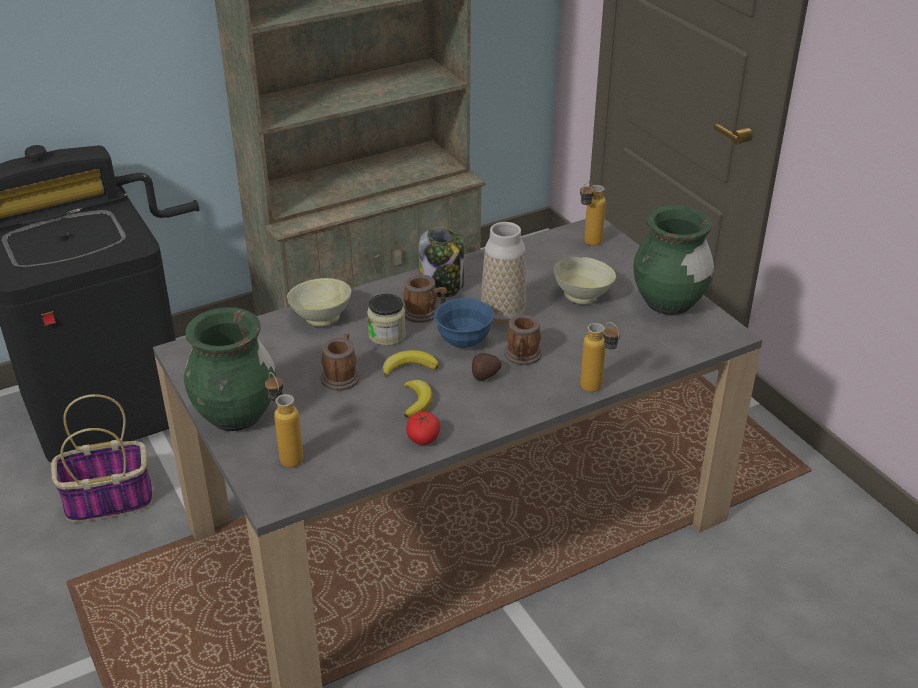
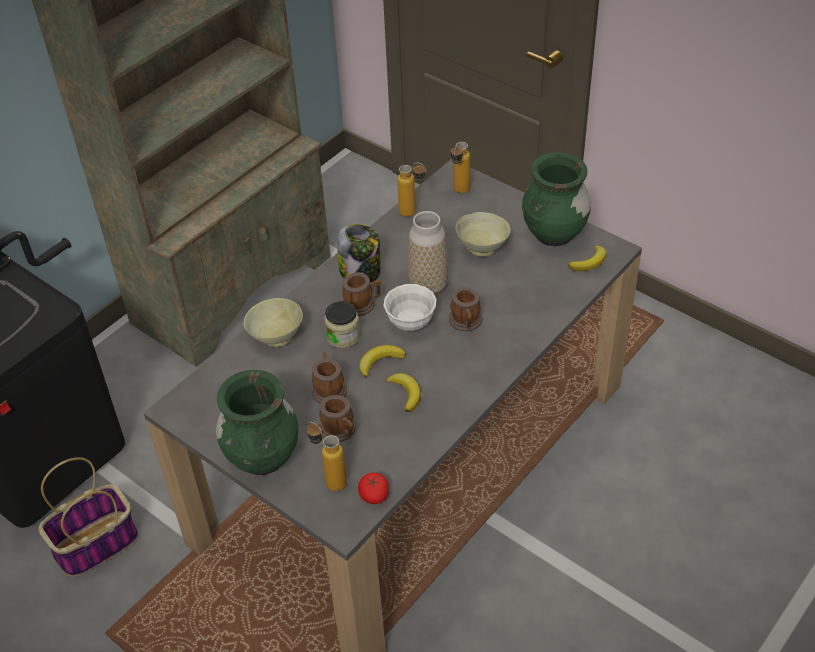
camera: 20 degrees left, 10 degrees up
tomato [406,412,440,445] -> tomato moved to [358,472,389,504]
blue bowl [434,298,494,348] -> white bowl [384,284,437,331]
potato [472,353,502,381] -> none
bottle [580,322,620,392] -> bottle moved to [397,163,426,217]
none -> mug [319,395,356,442]
none -> banana [569,245,606,271]

